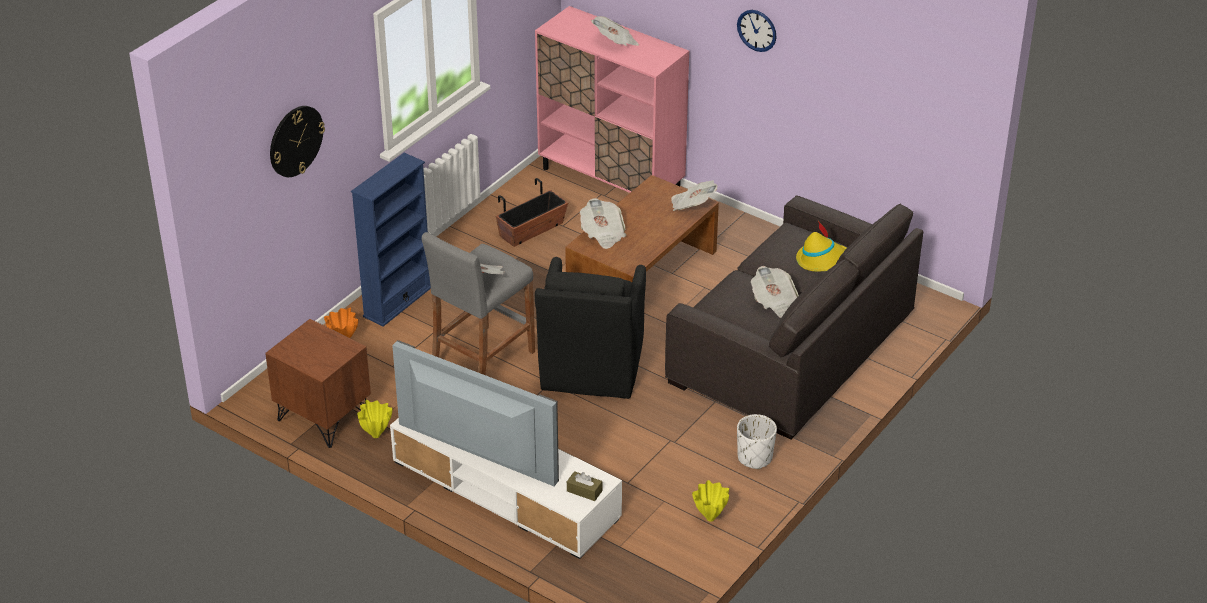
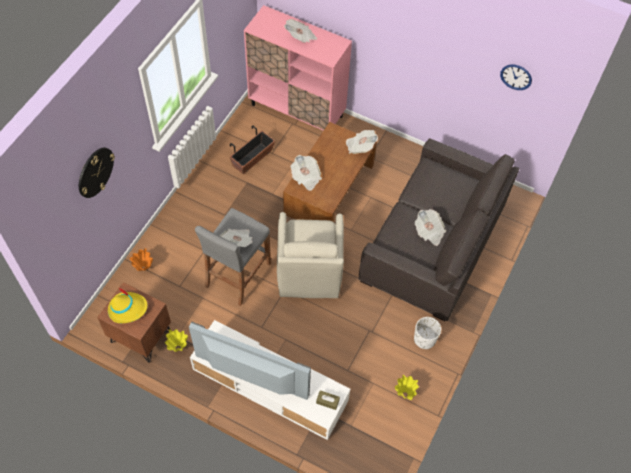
camera: 10 degrees left, 20 degrees up
blue bookcase [351,153,431,327] -> none
black armchair [535,257,646,399] -> beige armchair [277,212,344,298]
wall clock [737,10,777,52] -> wall clock moved to [500,65,532,90]
yellow hat [796,221,847,272] -> yellow hat moved to [108,288,148,323]

